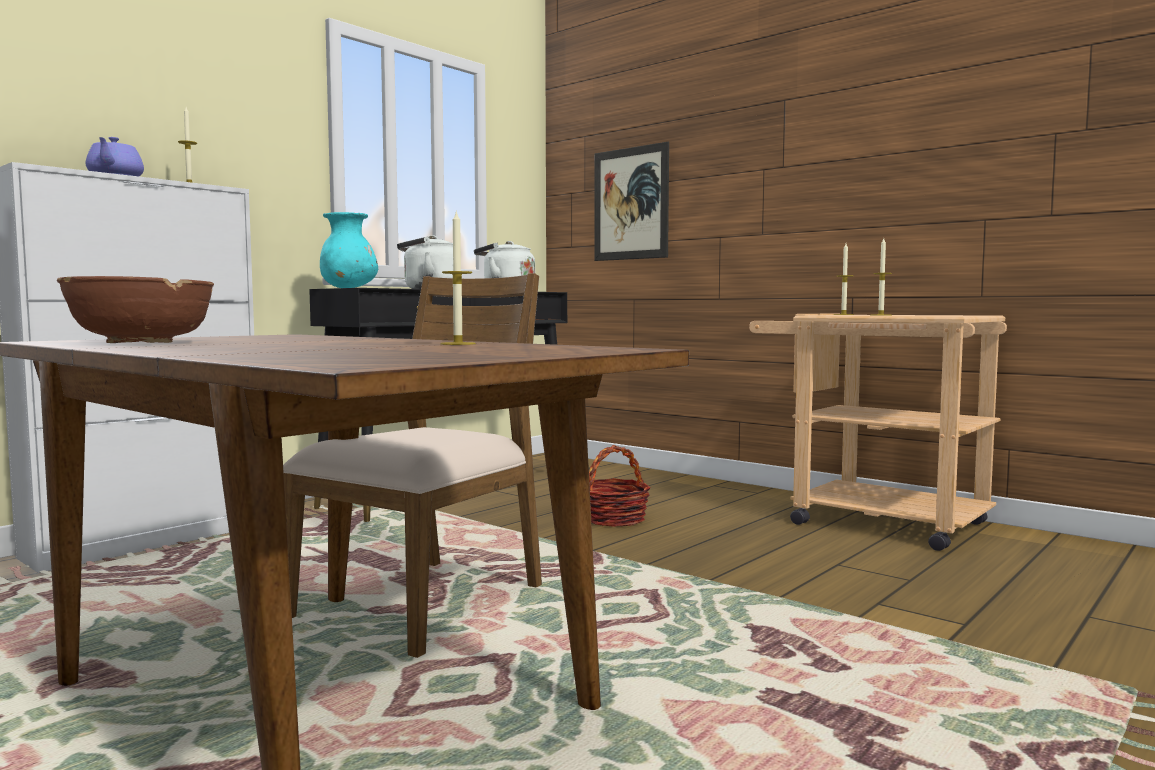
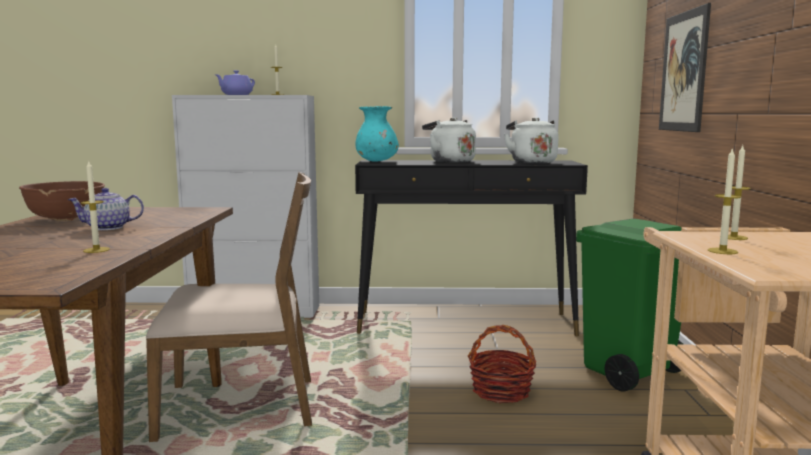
camera: 50 degrees right, 5 degrees up
none -> teapot [68,188,144,230]
none -> green trash can [576,219,683,392]

